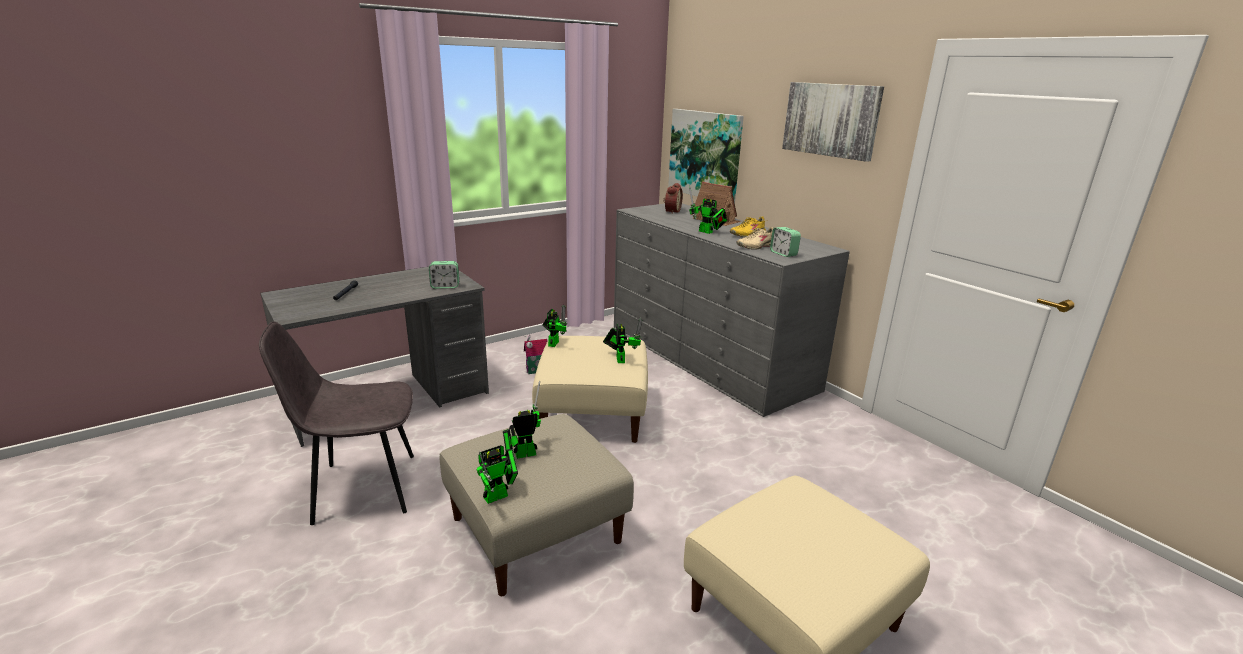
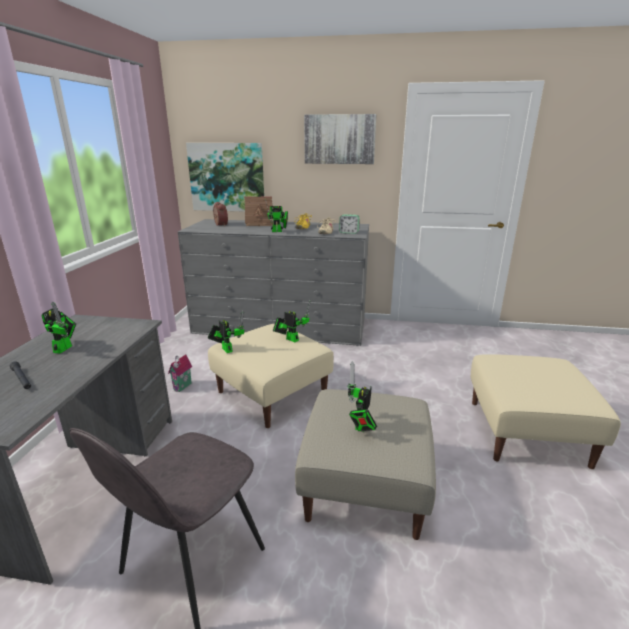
camera: 45 degrees left, 0 degrees up
alarm clock [429,261,459,289] -> none
toy robot [476,445,518,504] -> toy robot moved to [42,302,76,354]

